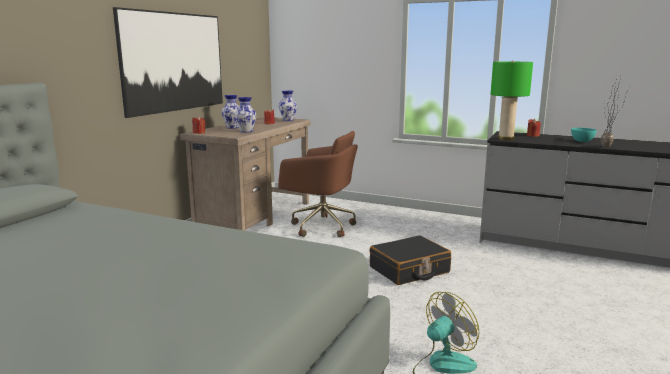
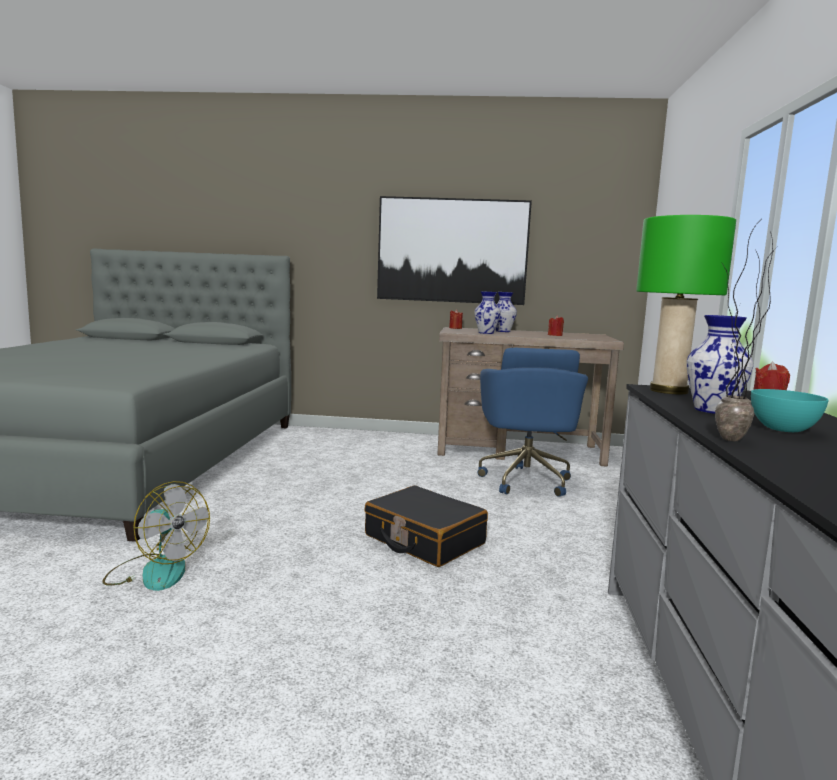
camera: 70 degrees right, 5 degrees down
brown office chair [278,131,358,237] -> blue office chair [477,348,588,497]
vase [279,91,297,121] -> vase moved to [686,315,753,414]

